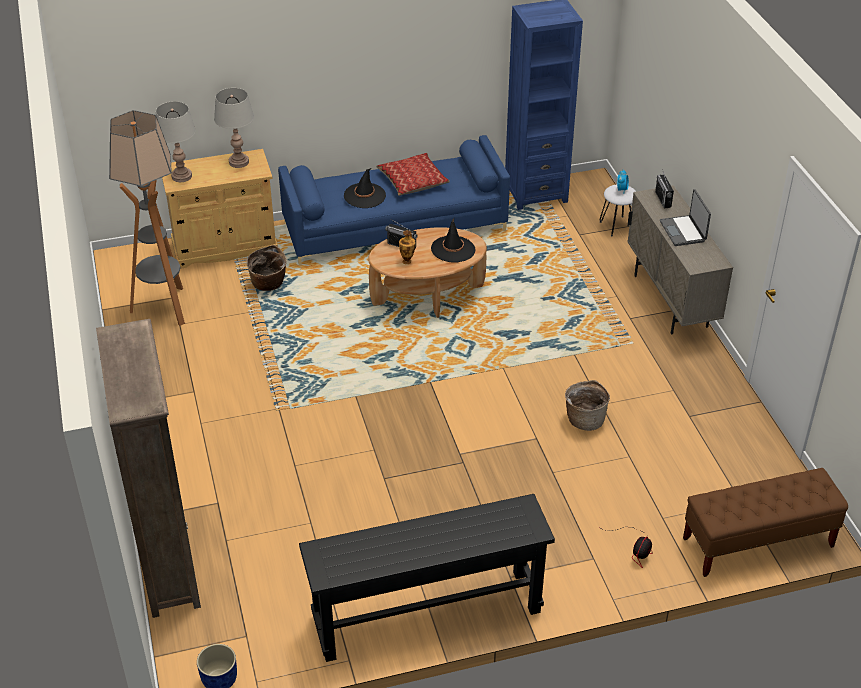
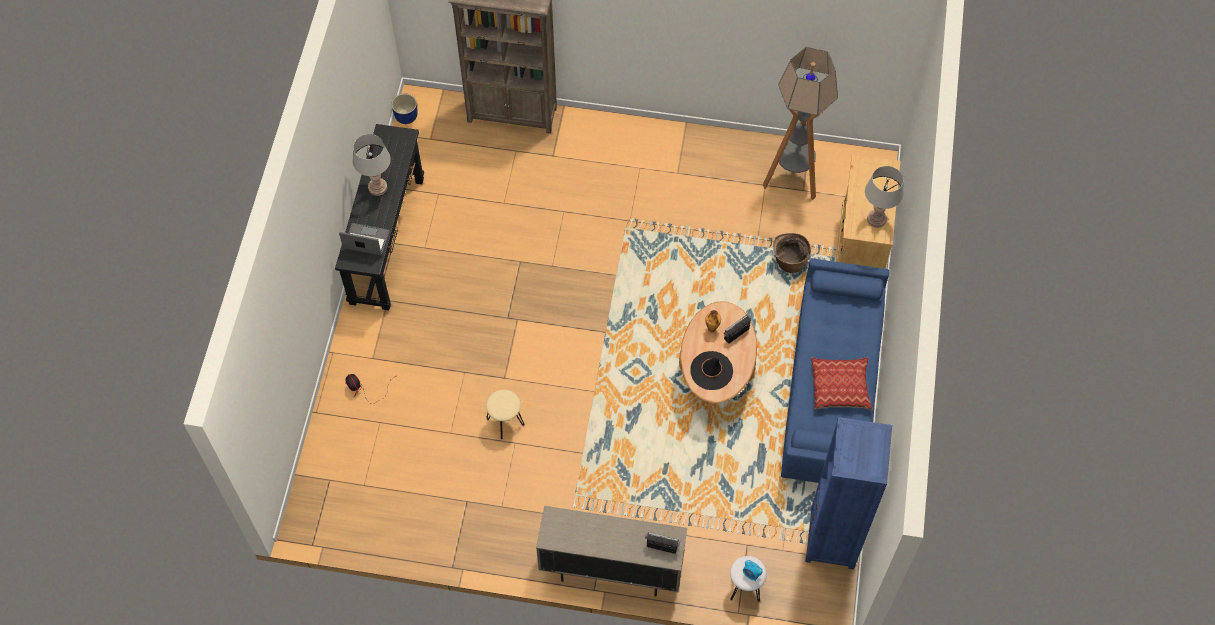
camera: 115 degrees right, 20 degrees up
grey table lamp [156,101,196,182] -> grey table lamp moved to [353,134,391,196]
black hat [344,168,386,208] -> none
basket [565,380,610,431] -> beige stool [486,390,524,439]
laptop [660,189,711,246] -> laptop moved to [339,223,390,255]
brown bench [683,468,848,577] -> none

